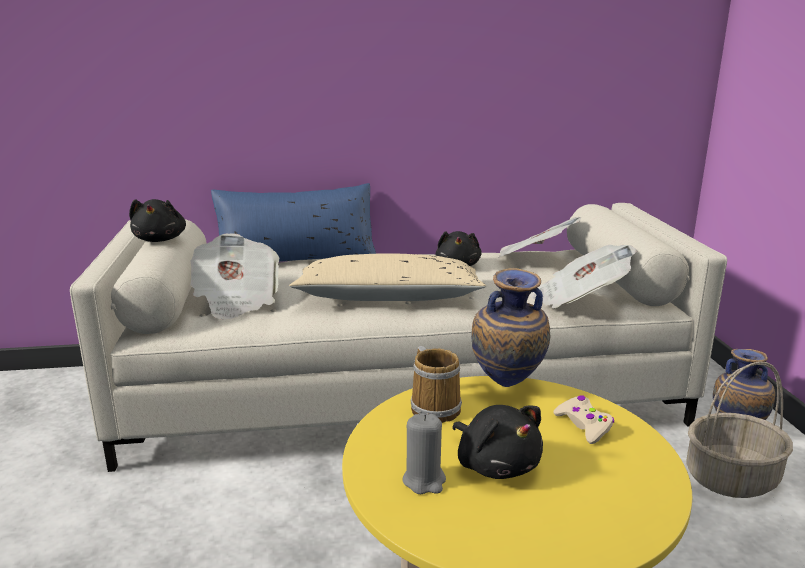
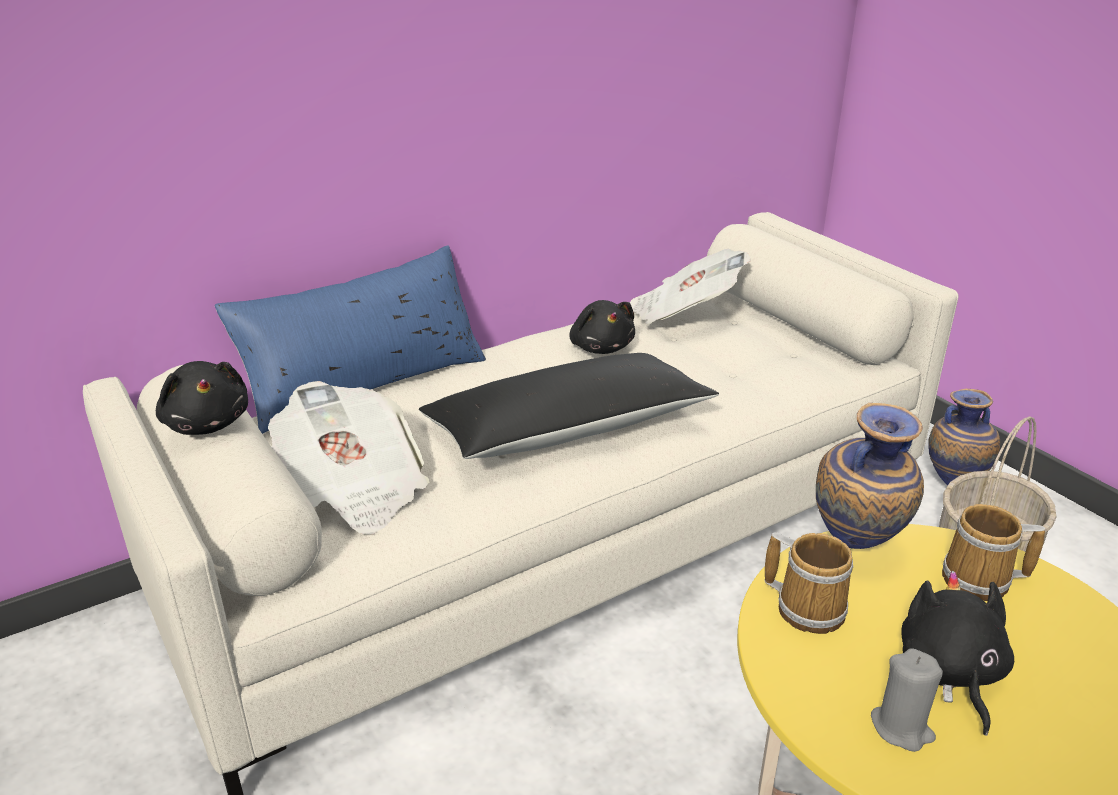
camera: 25 degrees left, 10 degrees up
beige pillow [289,253,486,301] -> black pillow [419,353,719,459]
black plush toy [452,405,543,479] -> black plush toy turned 120 degrees counterclockwise [901,571,1014,736]
newspaper [529,245,637,308] -> none
beige game controller [553,395,614,444] -> mug [942,504,1045,601]

